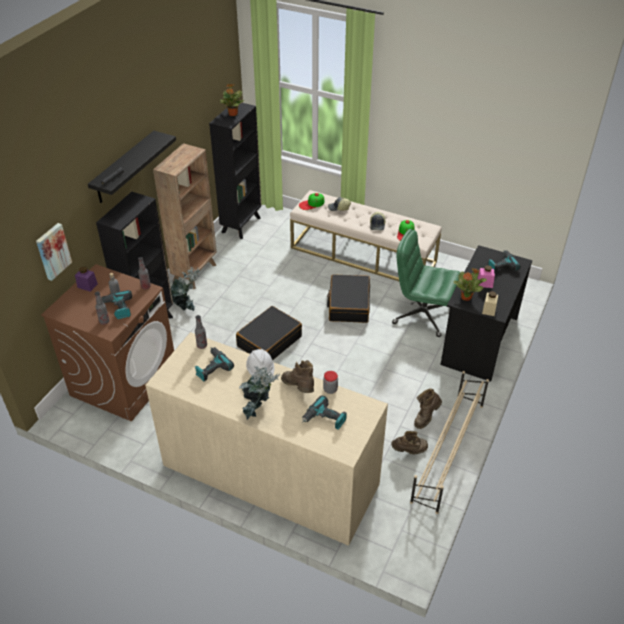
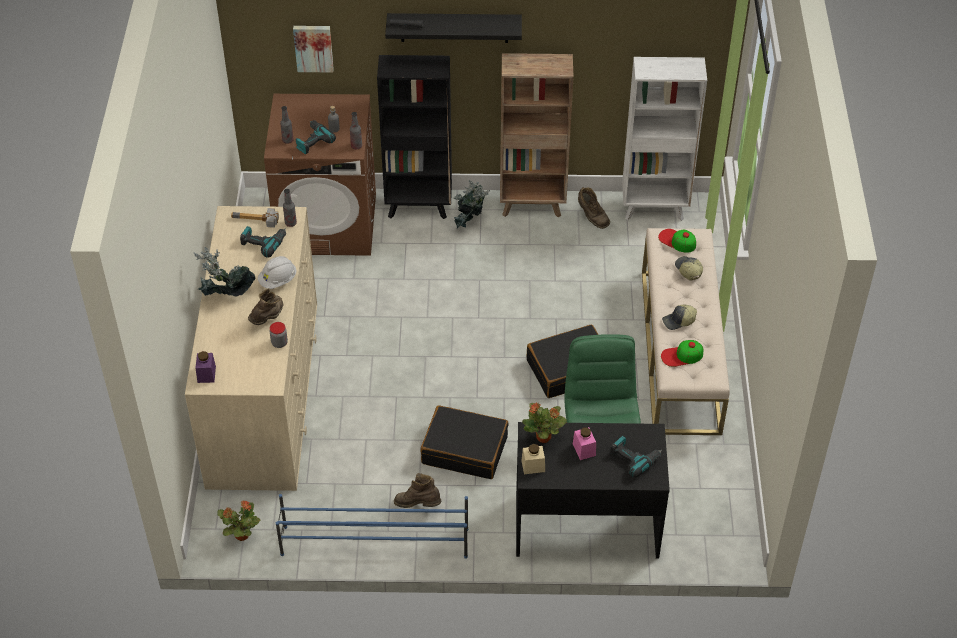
camera: 65 degrees right, 5 degrees up
purple jar [75,266,98,292] -> purple jar moved to [196,351,216,383]
black bookcase [209,102,261,239] -> white bookcase [622,57,707,221]
potted plant [219,84,244,116] -> potted plant moved to [218,500,261,541]
black suitcase [236,306,302,360] -> black suitcase moved to [421,405,509,479]
power drill [302,395,347,430] -> none
brown boot [391,431,428,455] -> brown boot moved to [578,187,610,229]
beige shoe rack [410,371,489,514] -> blue shoe rack [276,494,468,559]
none -> hammer [231,208,279,228]

